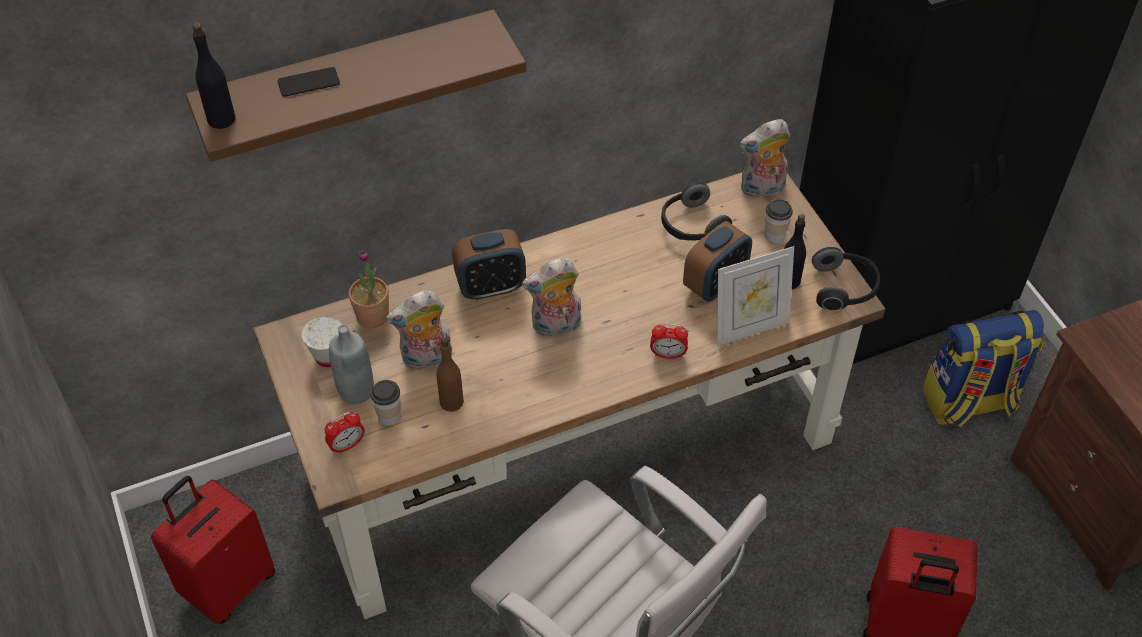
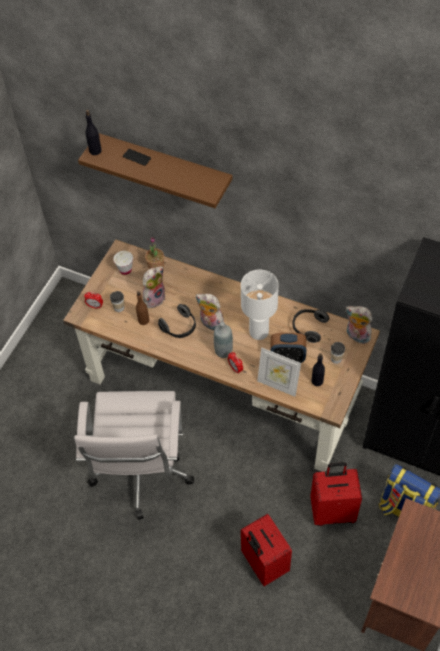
camera: 50 degrees right, 5 degrees up
red suitcase [151,476,275,624] -> red suitcase moved to [310,462,362,526]
grey bottle [329,325,374,405] -> grey bottle moved to [214,322,233,358]
plush toy [386,290,452,371] -> plush toy turned 105 degrees clockwise [143,266,165,308]
alarm clock [452,229,526,300] -> none
headphones [812,247,880,311] -> headphones moved to [158,304,196,338]
none -> white table lamp [241,270,279,340]

